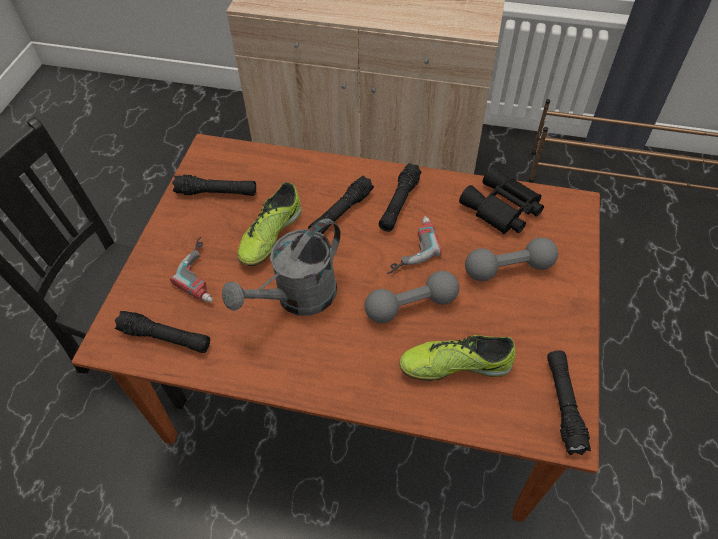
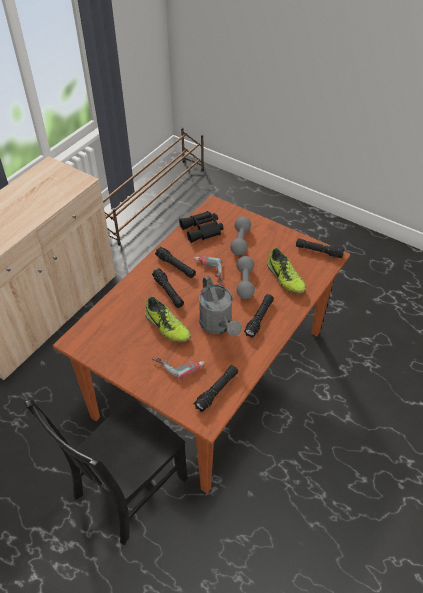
camera: 70 degrees left, 5 degrees down
black flashlight [172,175,256,196] -> black flashlight moved to [244,294,274,338]
shoe [399,335,515,381] -> shoe turned 45 degrees counterclockwise [267,248,306,294]

